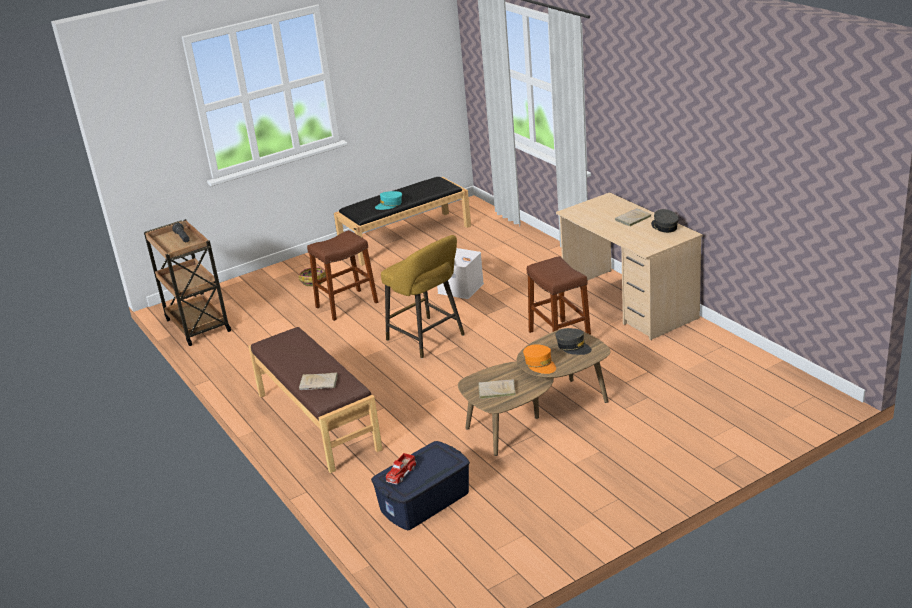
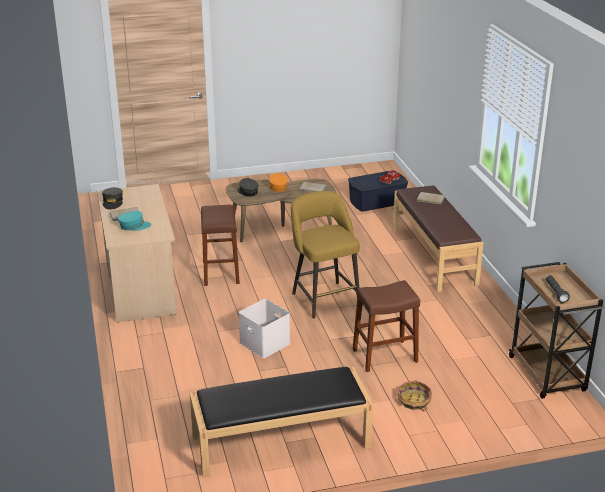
camera: 165 degrees left, 0 degrees up
turquoise cap [375,191,402,210] -> turquoise cap moved to [118,211,151,231]

